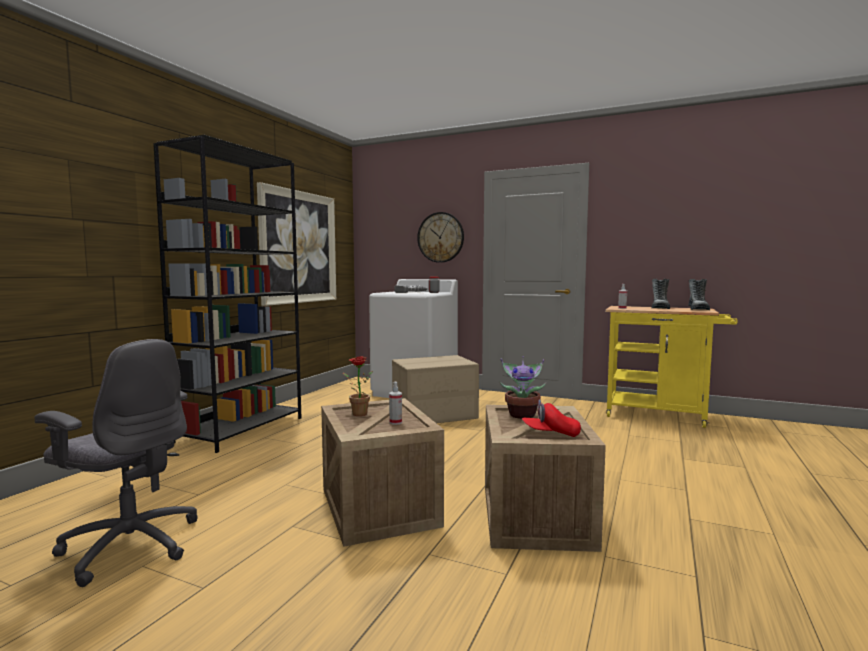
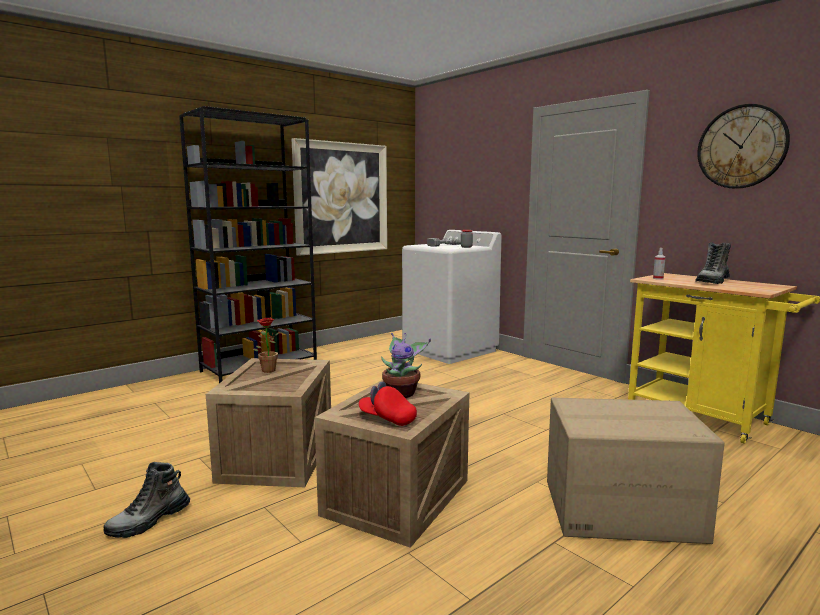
camera: 25 degrees right, 5 degrees up
grey office chair [34,339,198,587] -> none
spray bottle [389,382,402,425] -> none
cardboard box [392,355,479,423] -> cardboard box moved to [547,398,725,544]
wall clock [417,212,464,263] -> wall clock moved to [697,104,790,189]
boot [688,279,710,310] -> boot moved to [104,462,190,538]

